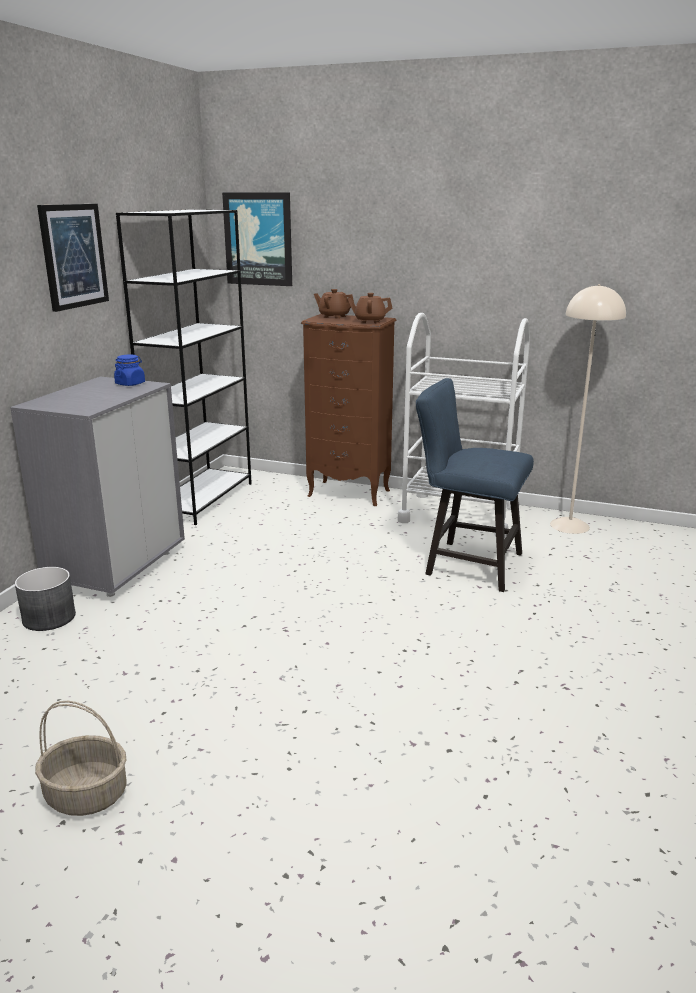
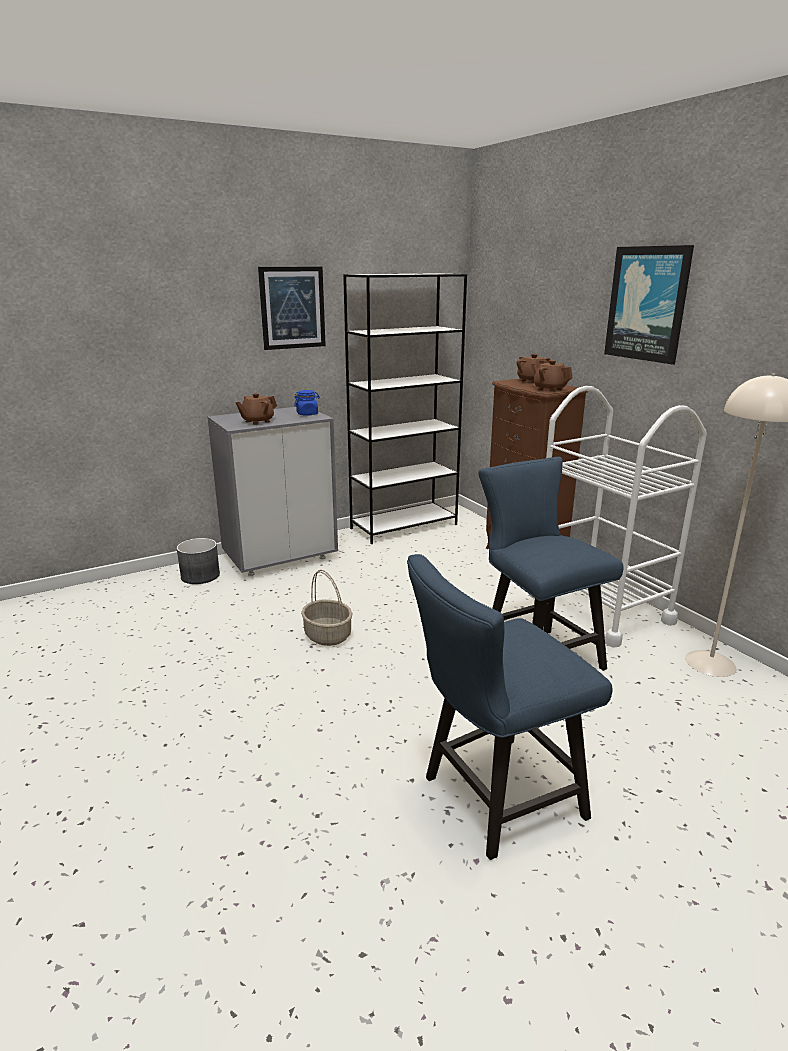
camera: 40 degrees right, 0 degrees up
basket [35,701,127,816] -> basket moved to [301,570,353,646]
picture [222,192,292,286] -> picture moved to [604,245,694,365]
none -> brown teapot [235,393,277,425]
none -> blue chair [407,554,613,860]

